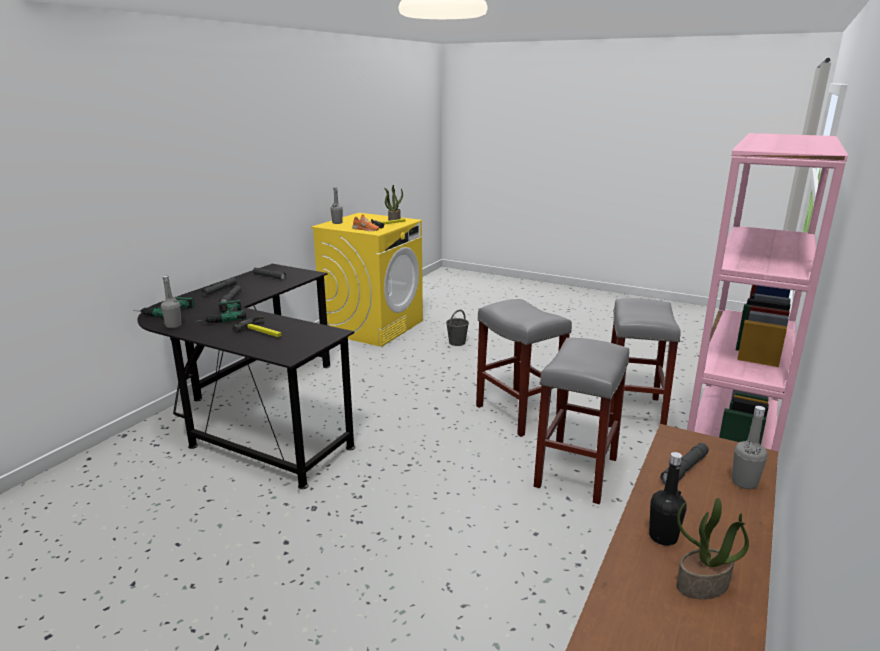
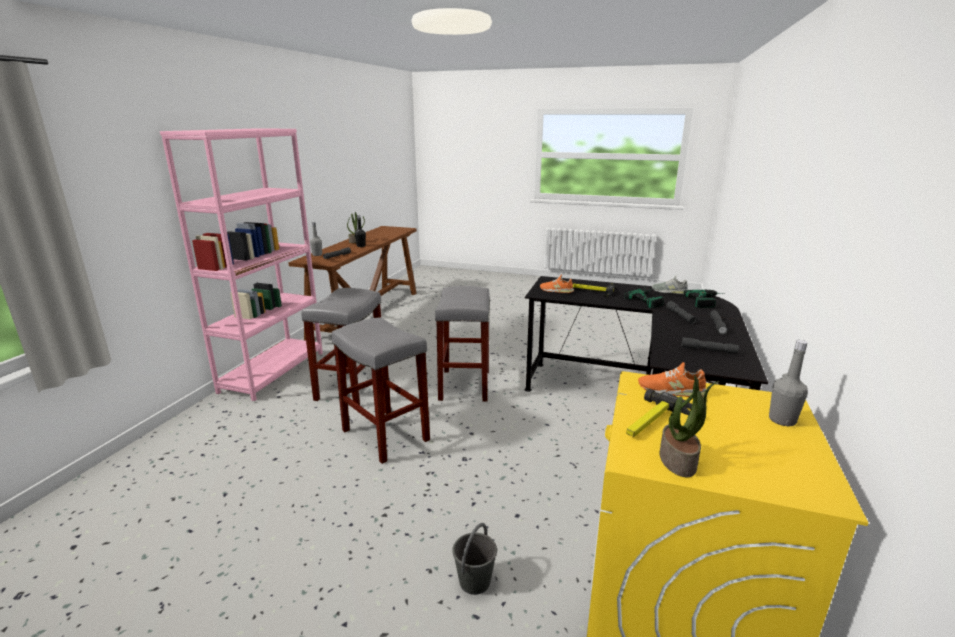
camera: 170 degrees right, 0 degrees up
grey bottle [161,276,181,328] -> grey shoe [652,276,688,294]
grey stool [609,298,681,427] -> grey stool moved to [435,286,490,402]
none -> orange shoe [540,275,574,293]

